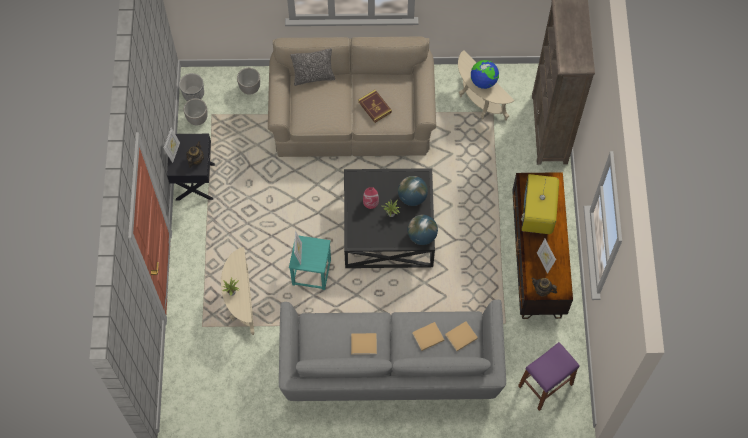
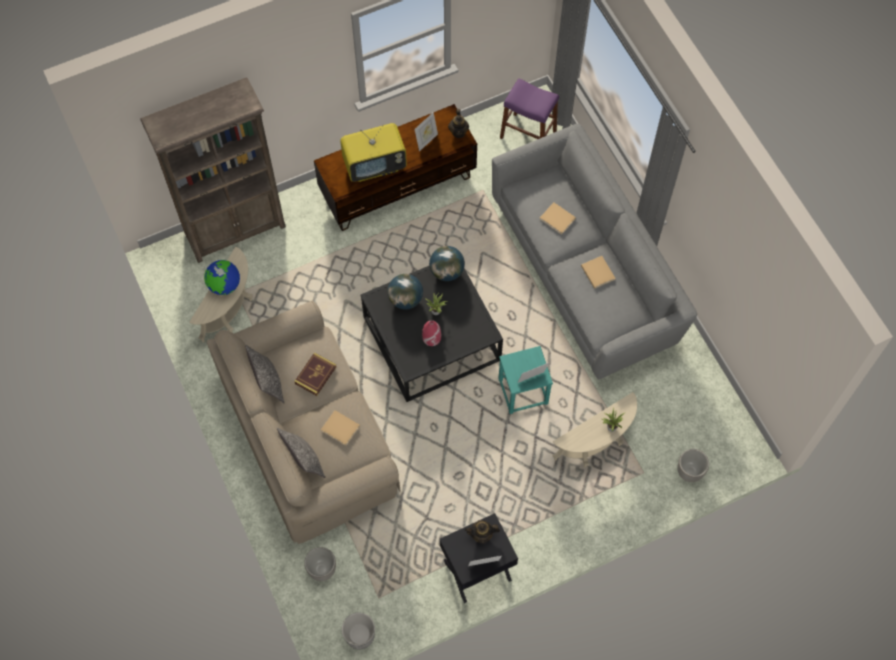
camera: 115 degrees left, 0 degrees up
planter [183,98,208,125] -> planter moved to [677,449,709,482]
beige book [445,321,478,351] -> beige book moved to [321,410,360,446]
none -> pillow [245,345,285,403]

